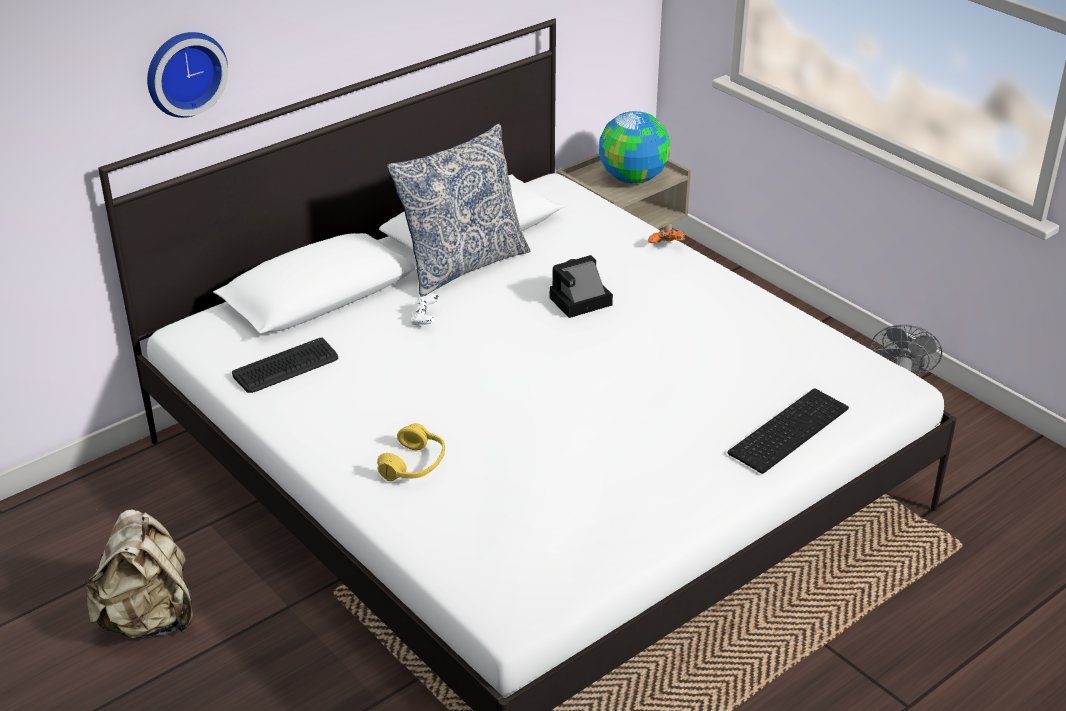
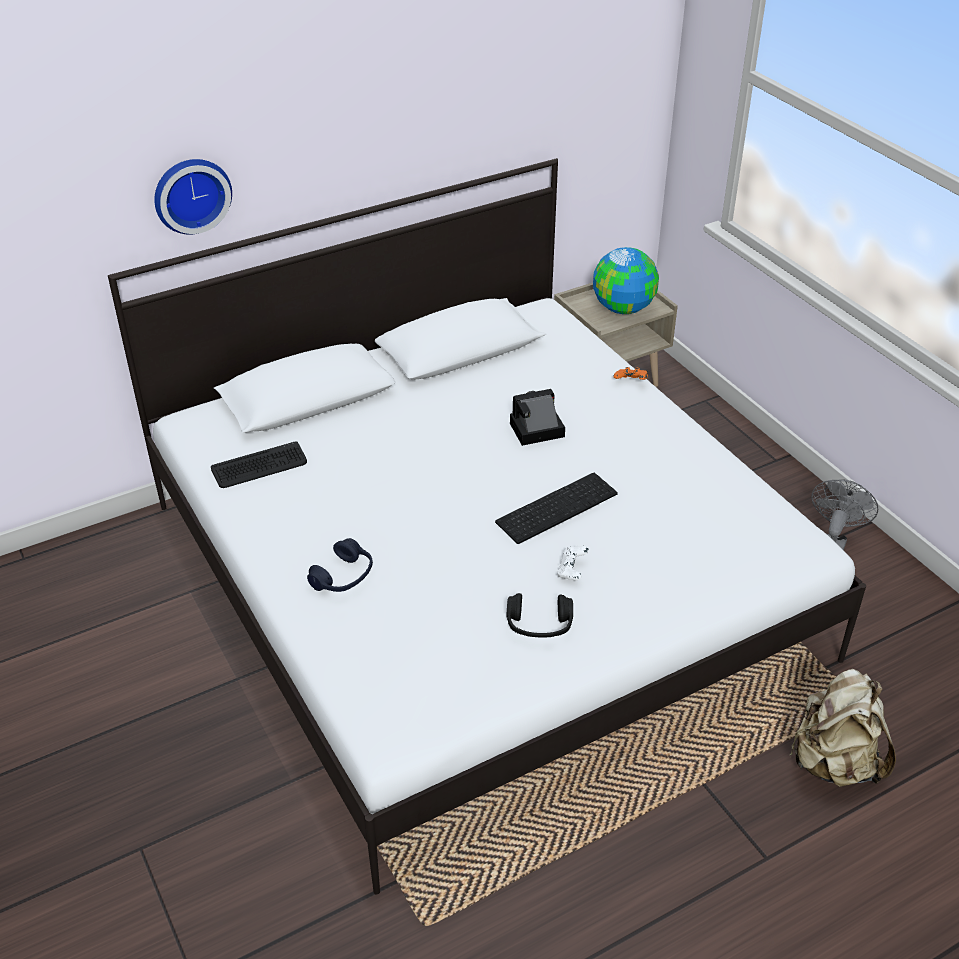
camera: 10 degrees right, 5 degrees up
beige backpack [83,509,193,638] -> beige backpack moved to [790,669,896,787]
yellow headphones [377,423,445,481] -> blue headphones [307,538,373,592]
pillow [387,123,531,297] -> none
white game controller [411,294,439,325] -> white game controller moved to [557,546,589,580]
keyboard [728,388,849,474] -> keyboard moved to [495,473,618,544]
none -> black headphones [507,593,573,637]

